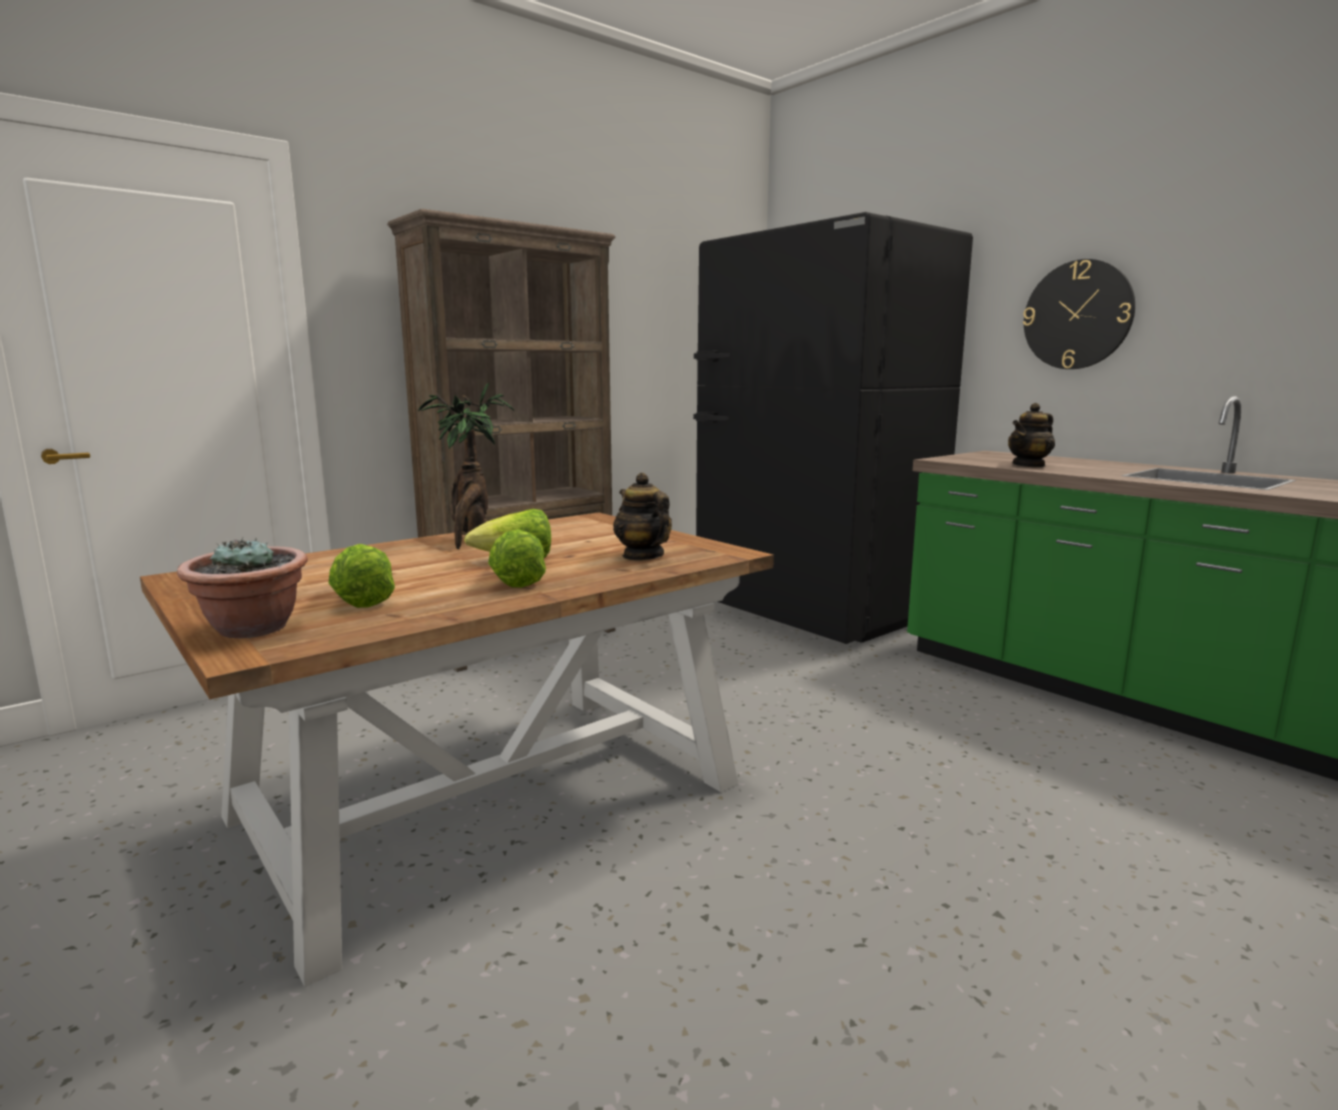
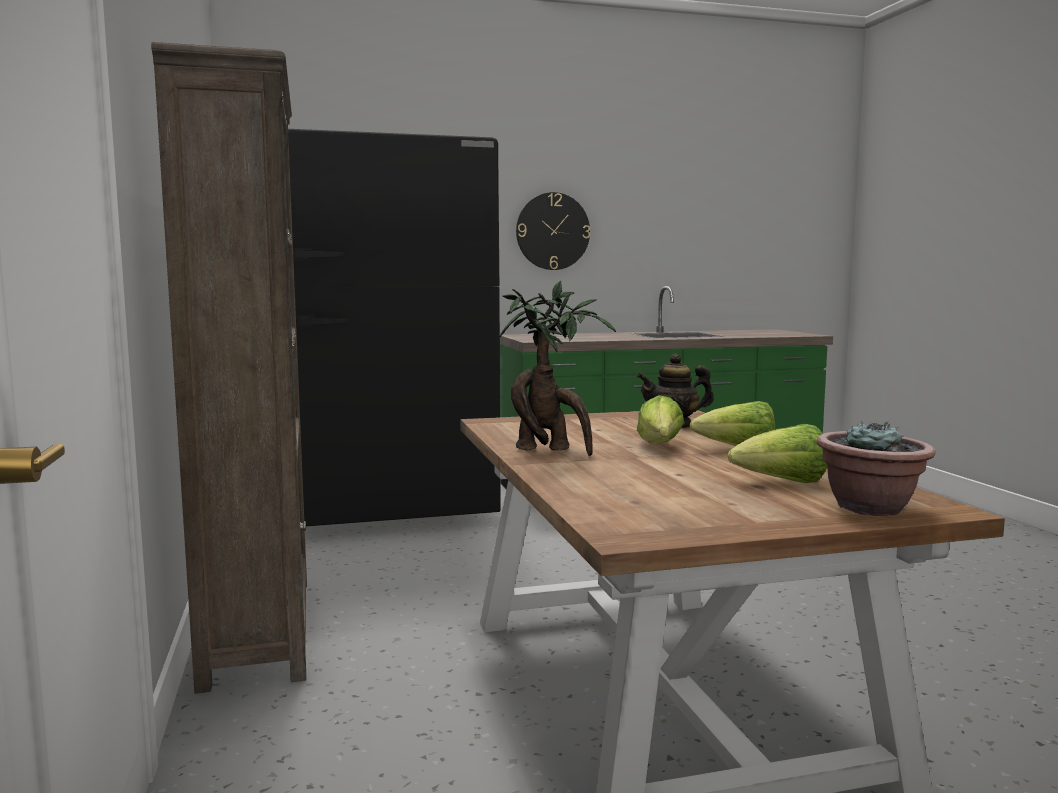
camera: 65 degrees left, 5 degrees down
teapot [1008,403,1055,467] -> none

